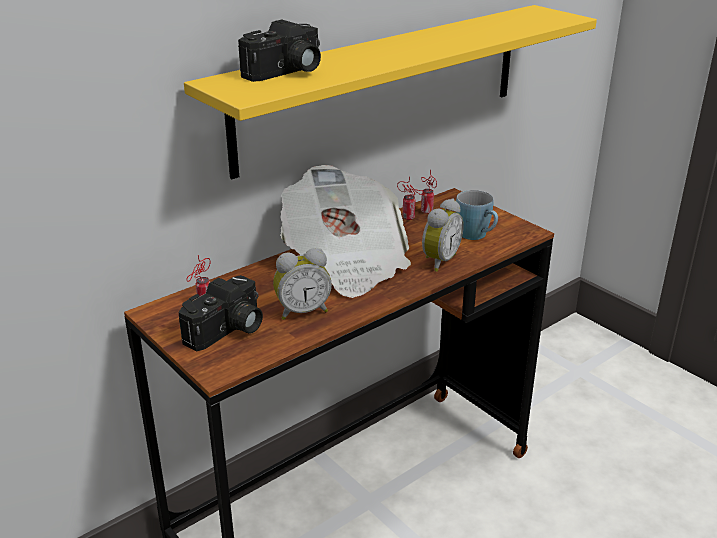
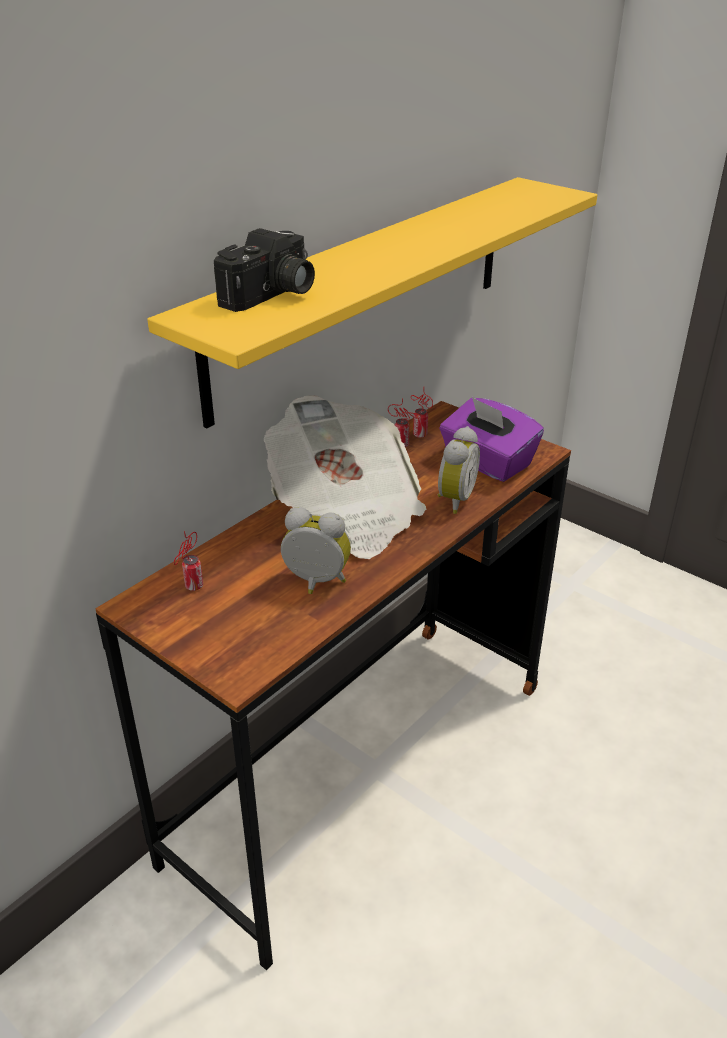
camera: 10 degrees left, 5 degrees up
camera [178,275,263,351] -> none
alarm clock [273,248,332,320] -> alarm clock turned 135 degrees counterclockwise [281,507,351,594]
blue mug [456,190,498,240] -> purple tissue box [439,397,544,482]

